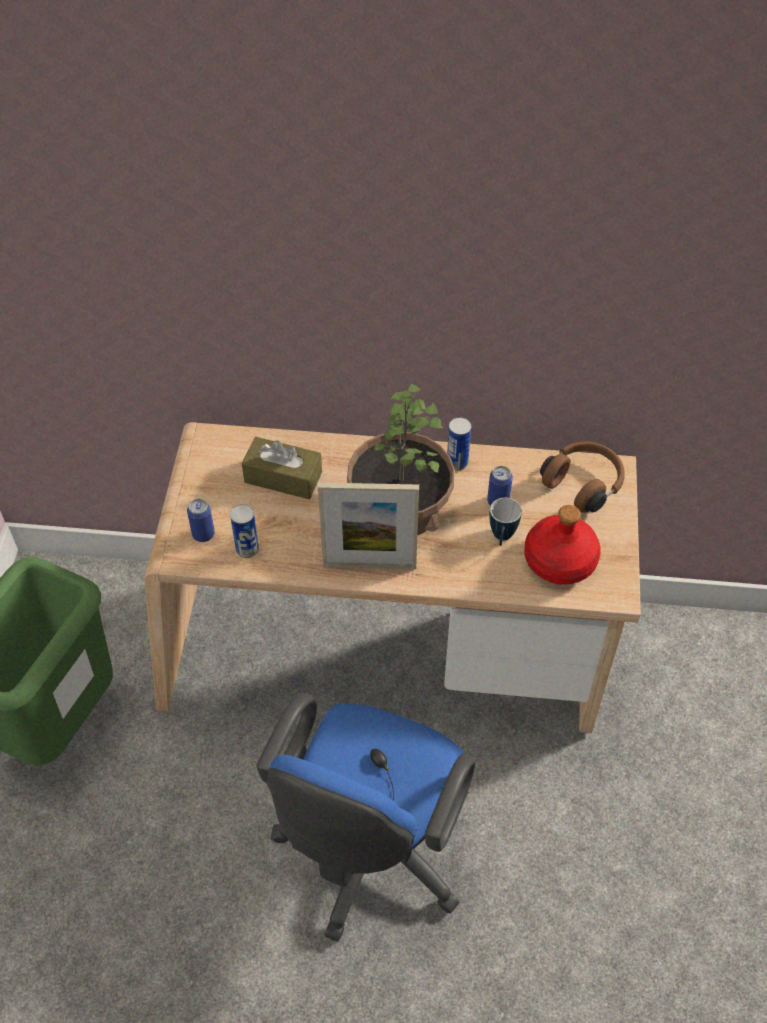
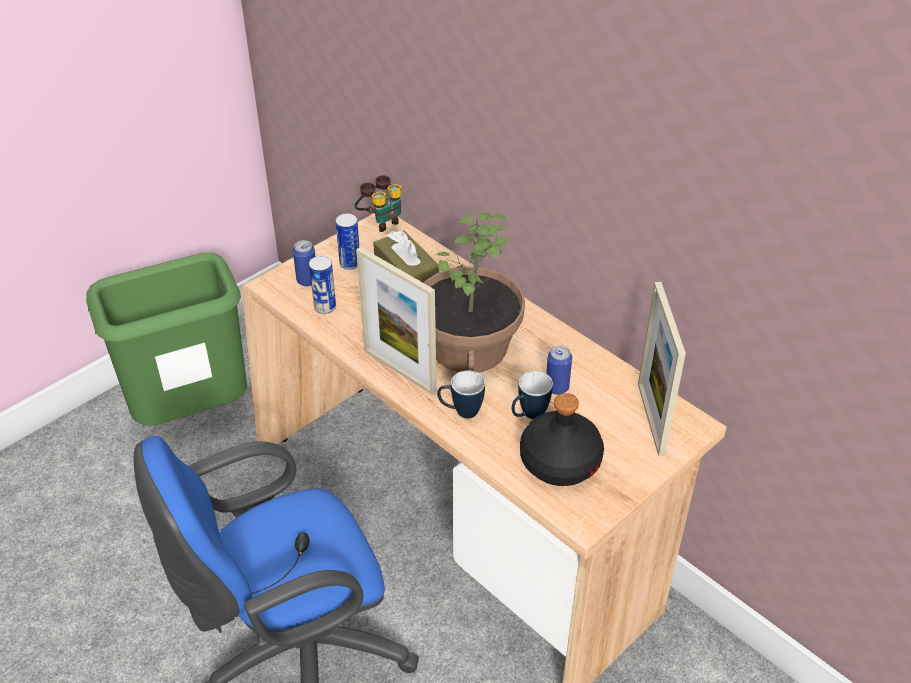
camera: 40 degrees right, 10 degrees down
can [447,417,471,471] -> can moved to [336,213,359,270]
red bottle [524,505,601,585] -> black bottle [520,393,604,486]
brown headphones [540,442,625,513] -> picture frame [638,282,686,456]
none -> binoculars [354,175,402,232]
none -> mug [437,370,485,419]

